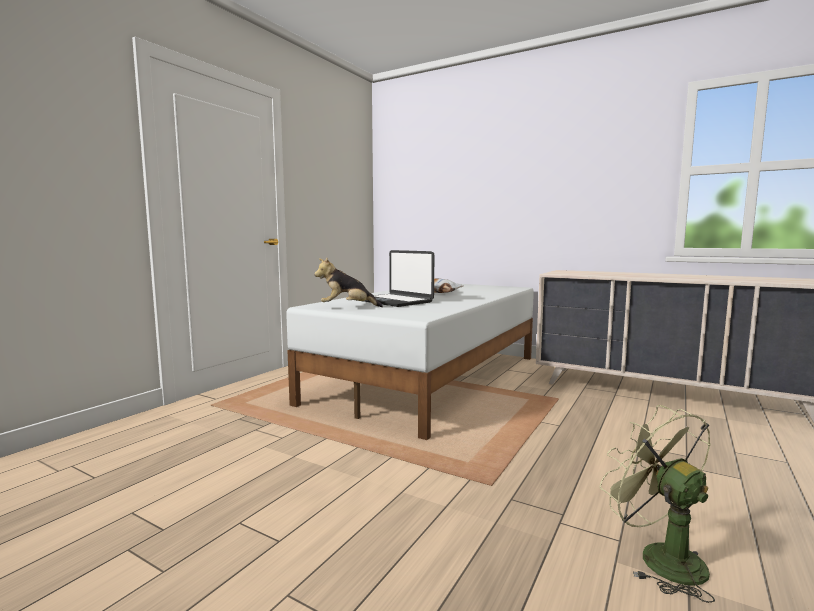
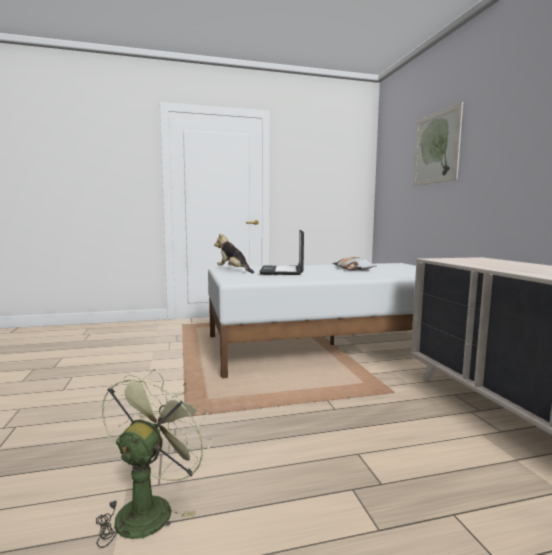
camera: 45 degrees right, 0 degrees up
none -> picture [413,102,463,186]

